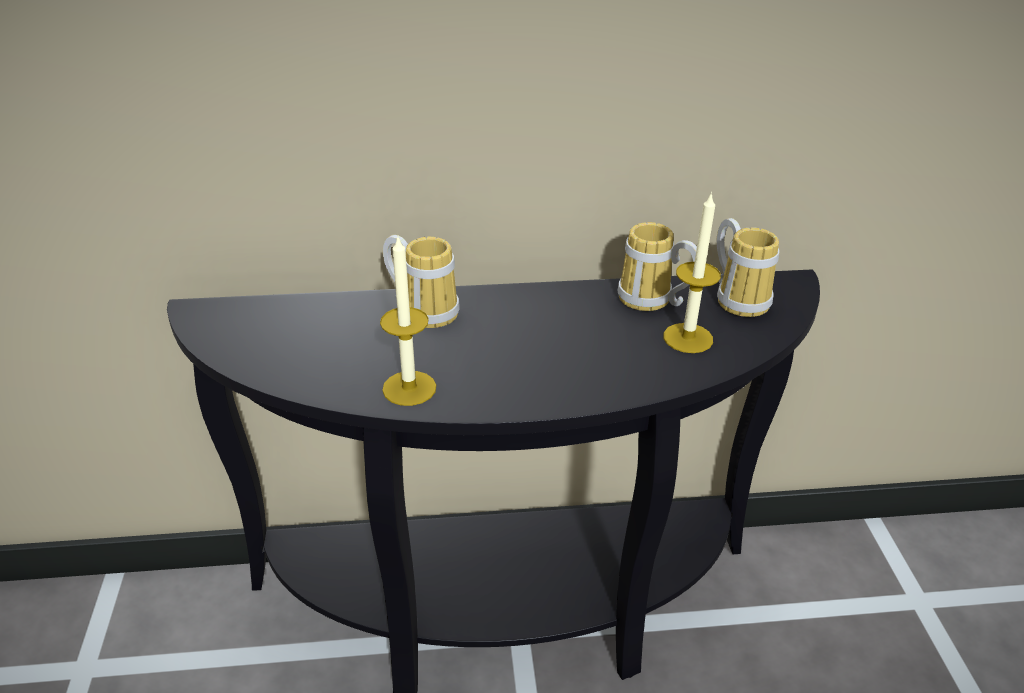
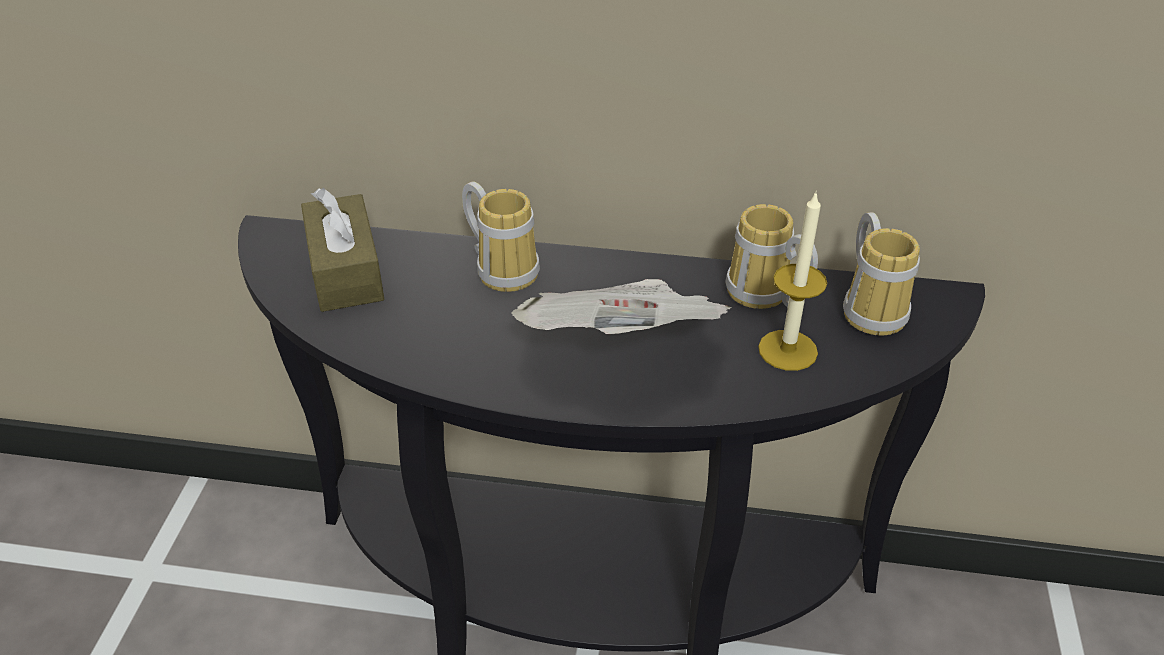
camera: 15 degrees right, 5 degrees up
candle [380,237,436,406] -> none
none -> brown tissue box [301,188,384,312]
none -> newspaper [511,279,732,334]

